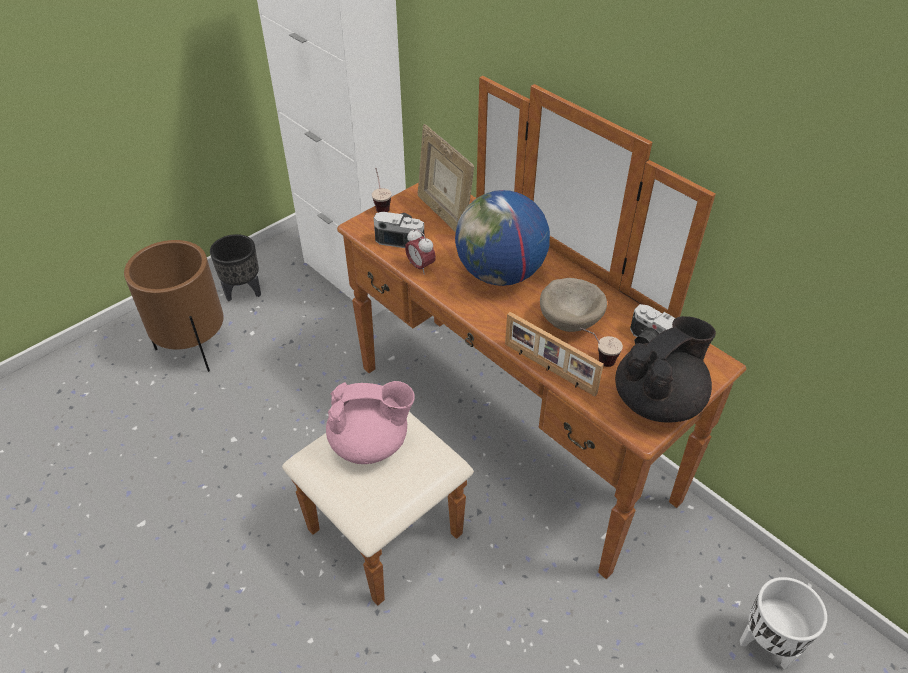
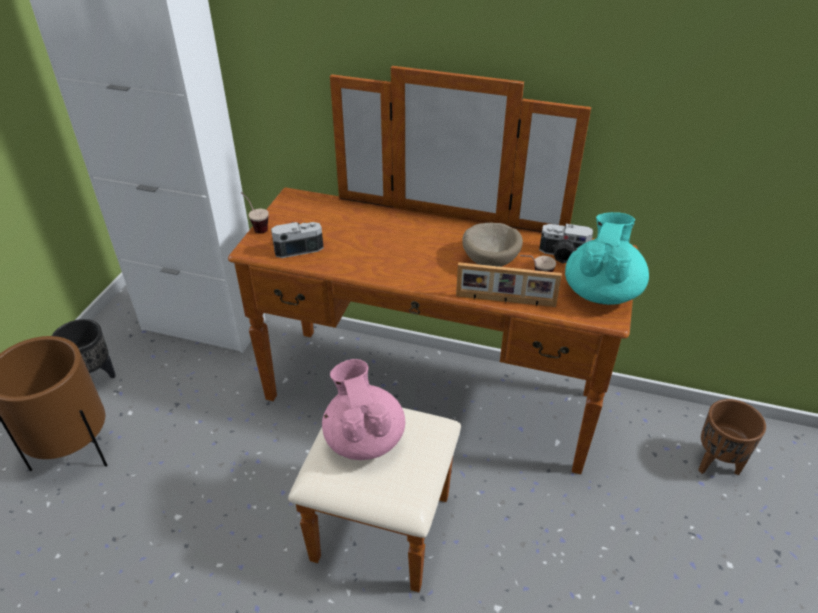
camera: 30 degrees left, 5 degrees down
pink teapot [326,381,415,464] -> pink teapot turned 75 degrees counterclockwise [322,359,405,460]
alarm clock [405,229,436,275] -> none
picture frame [418,124,474,232] -> none
globe [455,190,550,286] -> none
black teapot [615,316,716,422] -> turquoise teapot [565,212,649,305]
white planter [740,577,827,670] -> brown planter [698,399,766,475]

